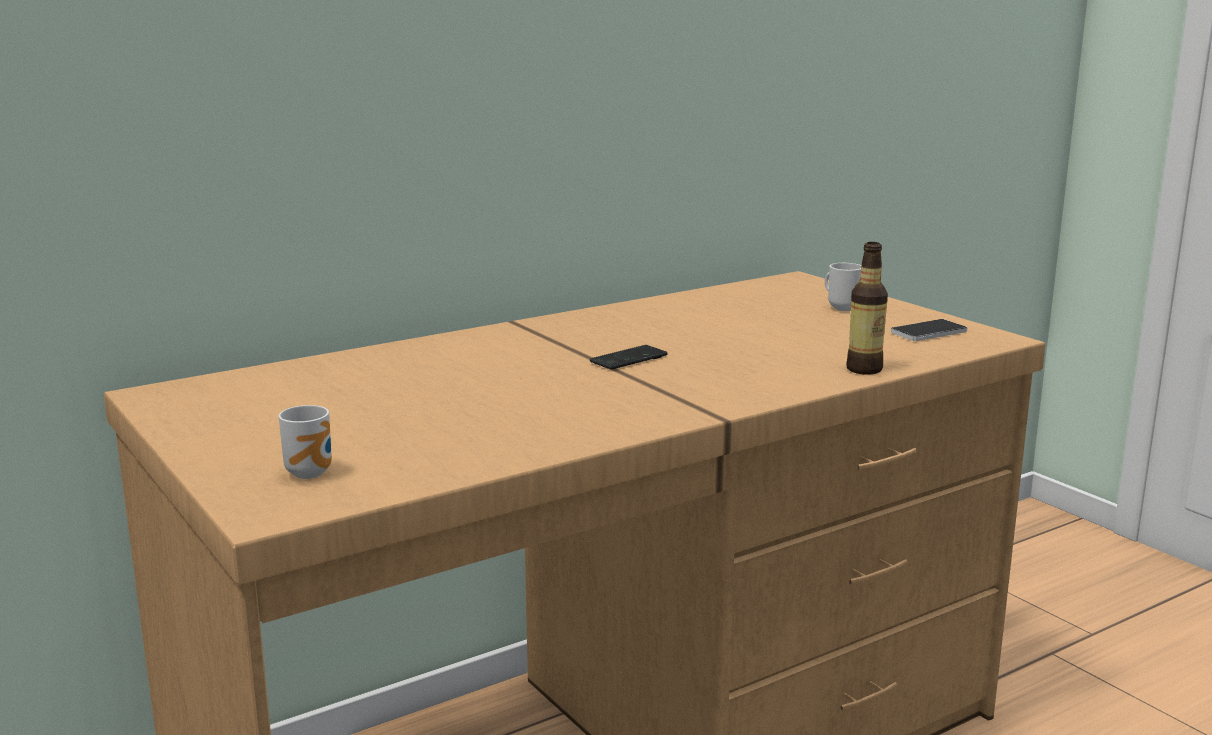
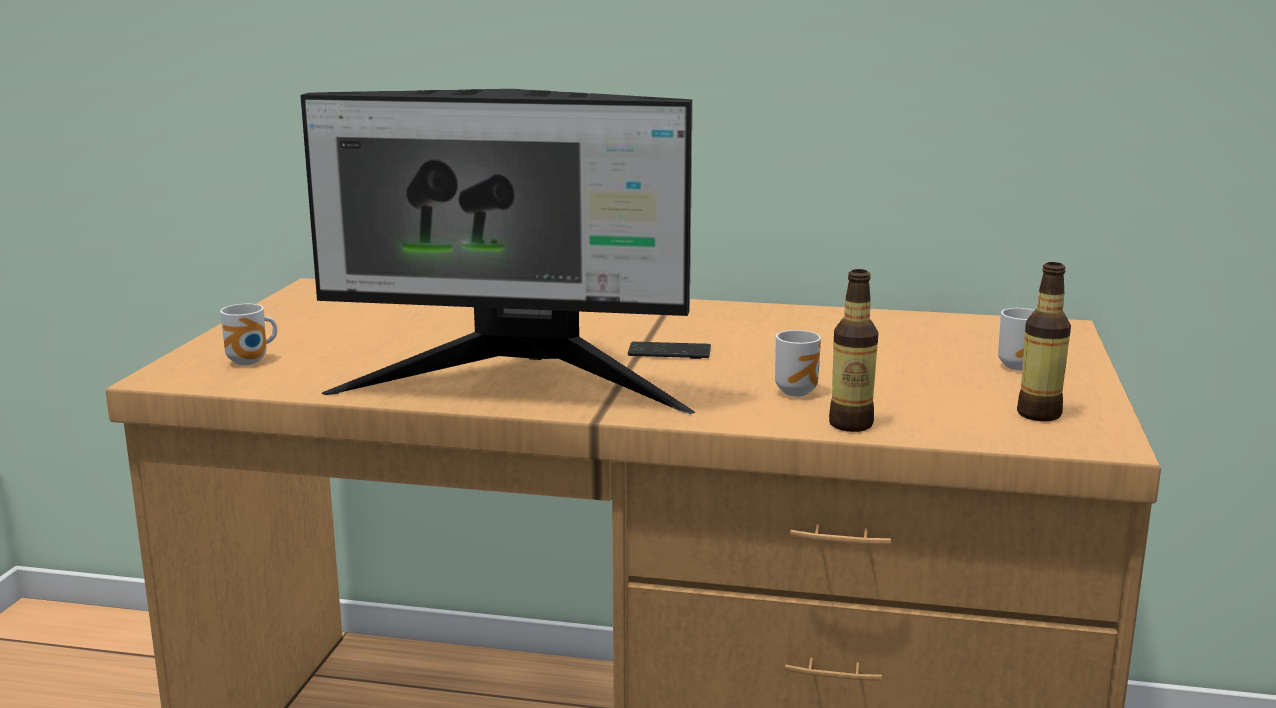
camera: 45 degrees right, 0 degrees up
phone [891,319,967,341] -> bottle [1017,262,1071,421]
none -> monitor [300,89,695,414]
none -> mug [775,330,821,397]

